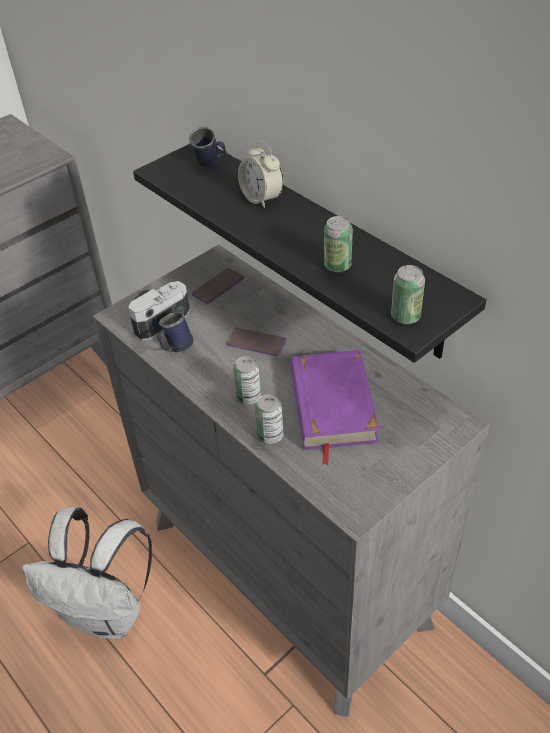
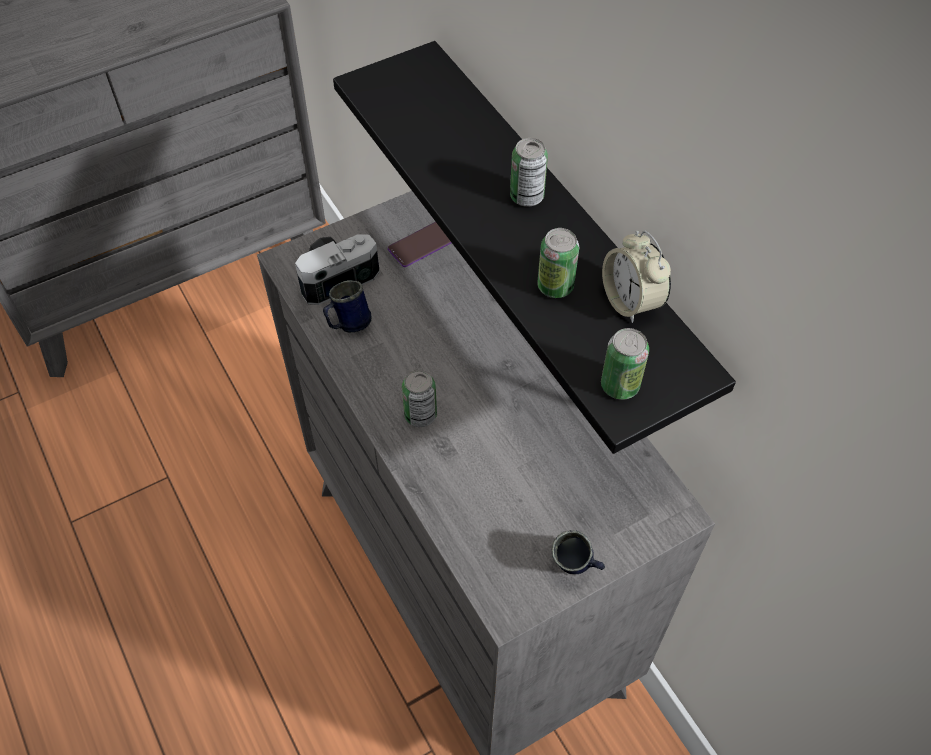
camera: 10 degrees right, 10 degrees up
white backpack [22,507,152,640] -> none
blue mug [189,127,227,167] -> blue mug moved to [552,530,605,574]
phone [226,327,287,356] -> none
alarm clock [238,141,283,208] -> alarm clock moved to [602,231,671,323]
can [255,394,284,444] -> can moved to [510,138,548,207]
purple book [291,350,380,465] -> none

